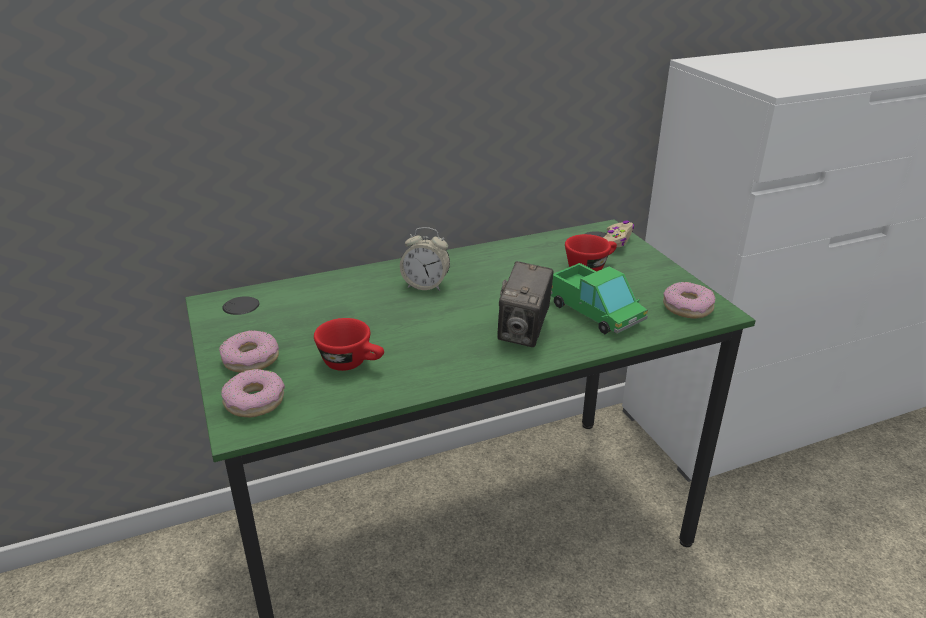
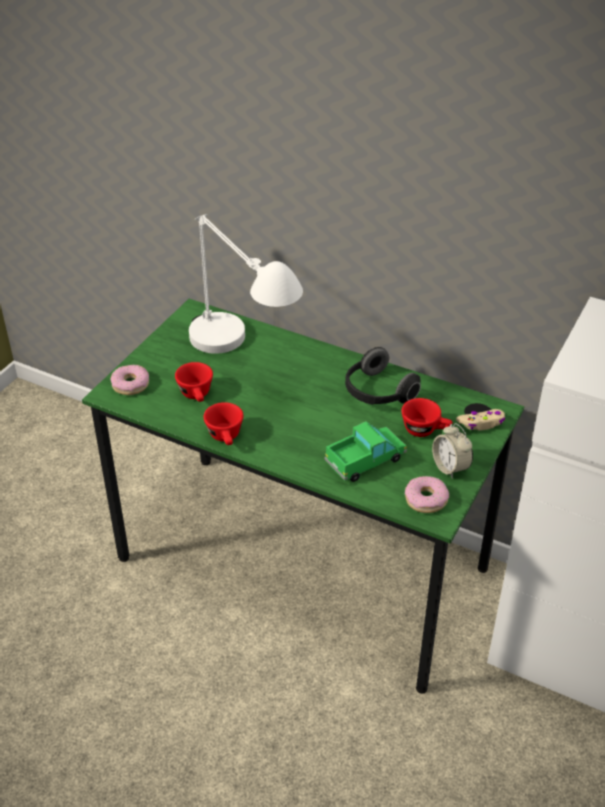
camera: 50 degrees right, 10 degrees up
donut [219,330,279,373] -> none
alarm clock [400,227,450,291] -> alarm clock moved to [432,423,473,479]
camera [497,261,553,347] -> none
toy truck [551,263,648,334] -> toy truck turned 135 degrees counterclockwise [325,422,407,482]
none -> white table lamp [189,214,303,354]
none -> red cup [204,402,243,445]
none -> headphones [345,347,421,405]

